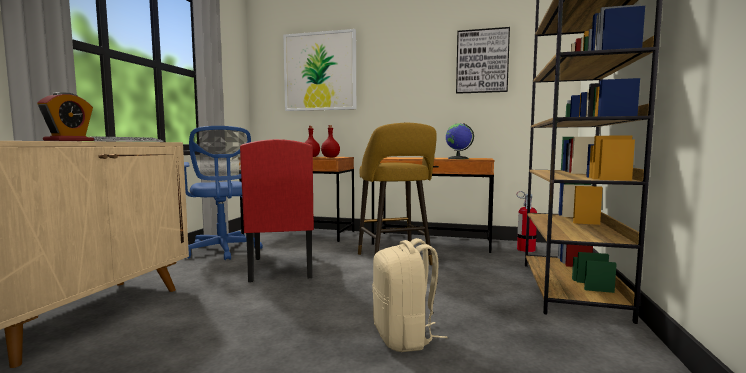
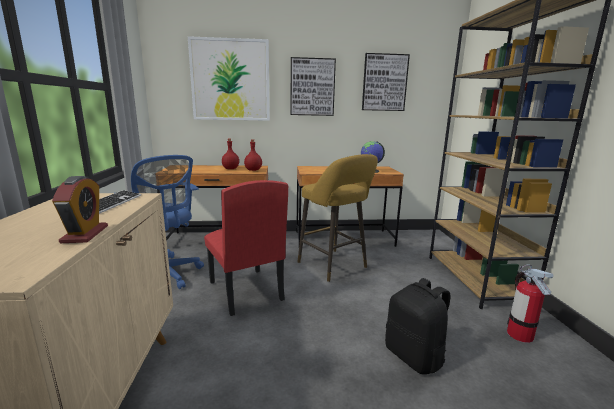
camera: 20 degrees left, 10 degrees up
beige backpack [372,238,448,352] -> black backpack [385,278,451,375]
fire extinguisher [517,191,537,252] -> fire extinguisher moved to [507,264,553,343]
none -> picture [290,57,336,116]

